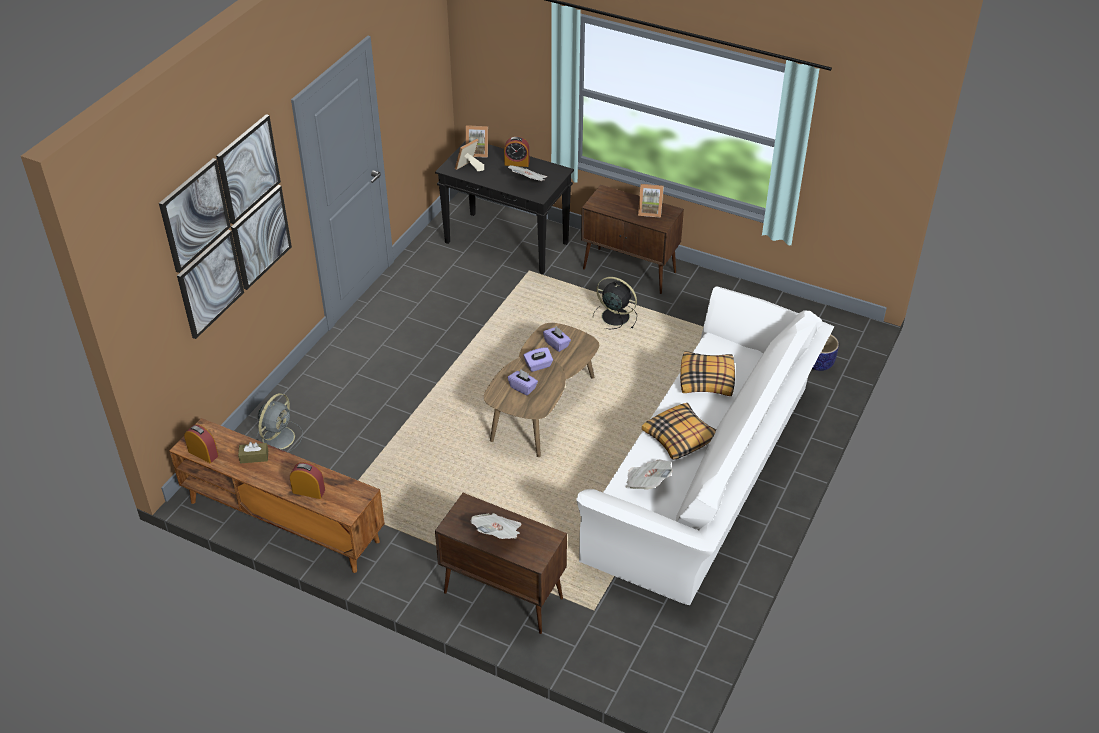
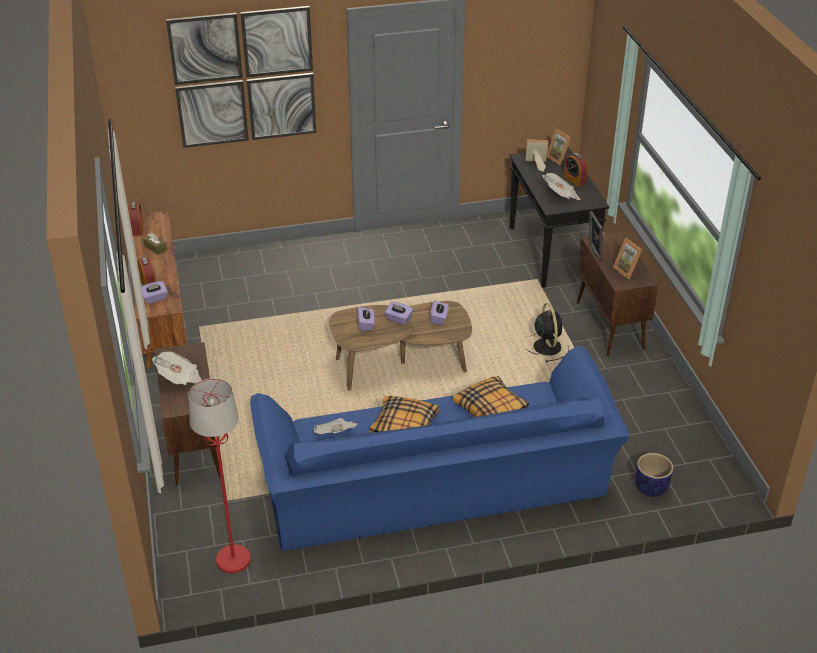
camera: 50 degrees right, 5 degrees down
grey fan [257,393,303,453] -> none
white sofa [576,286,834,605] -> blue sofa [250,346,629,551]
none -> purple tissue box [142,281,168,304]
none -> red floor lamp [188,378,251,573]
none -> picture frame [589,211,602,262]

